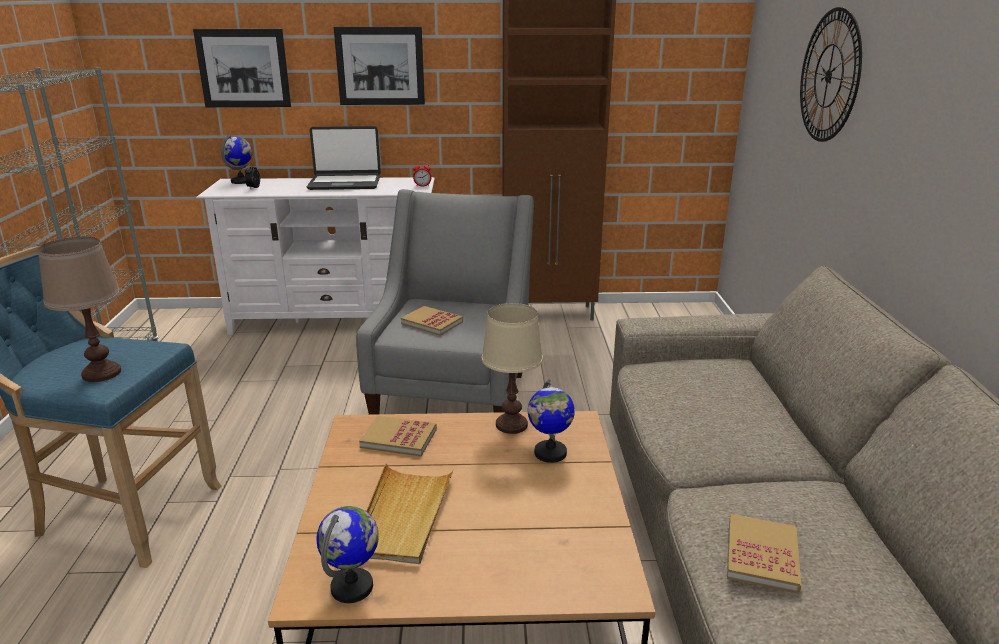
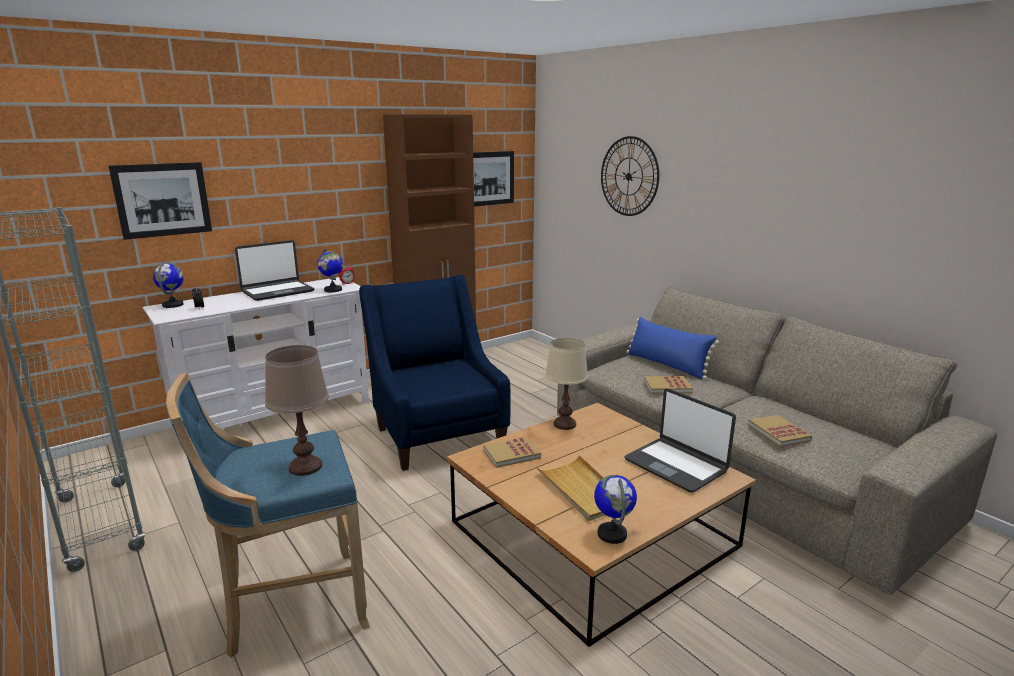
camera: 35 degrees left, 5 degrees down
picture [334,27,425,105] -> picture moved to [473,151,514,207]
grey armchair [356,189,534,415] -> blue armchair [359,275,511,471]
book [401,306,463,336] -> book moved to [644,376,693,394]
globe [528,379,575,463] -> globe moved to [317,248,343,293]
none -> laptop [625,388,736,492]
none -> blue pillow [626,317,719,380]

